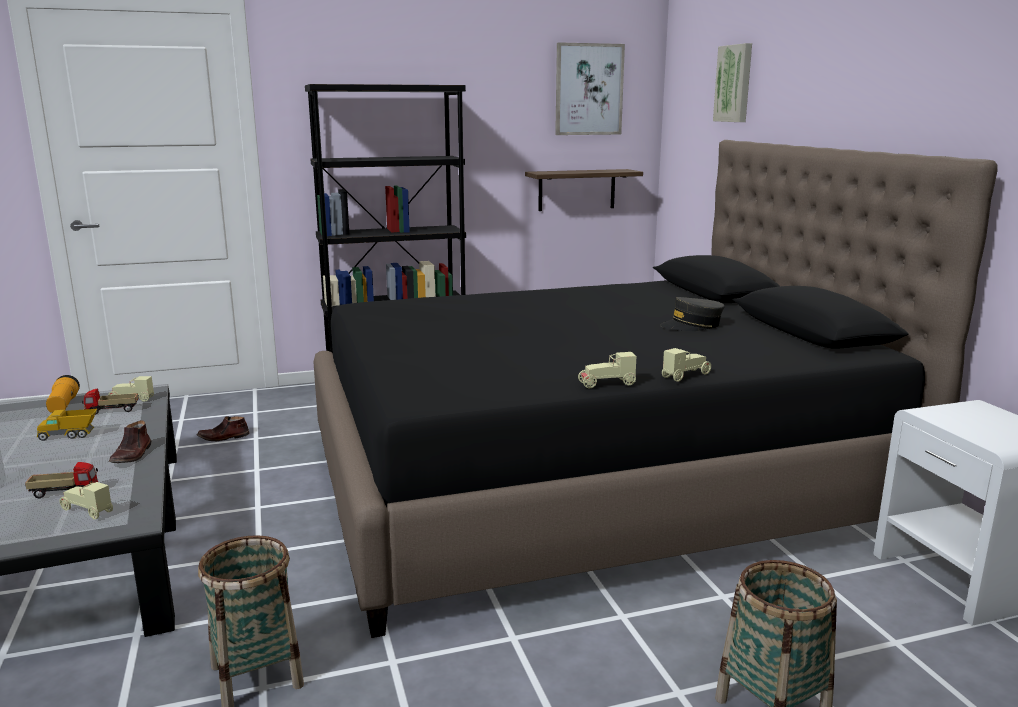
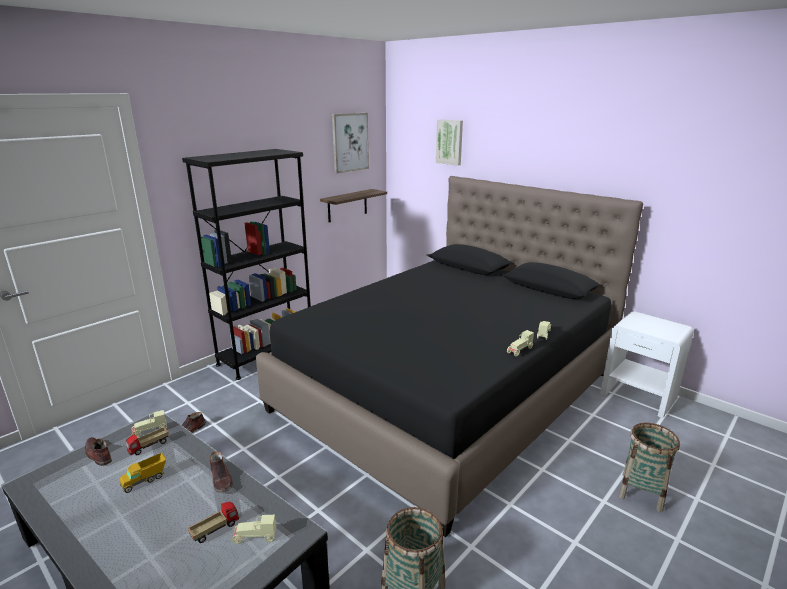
camera: 30 degrees left, 5 degrees up
flashlight [46,375,80,413] -> brown shoe [85,437,112,466]
grey cap [660,297,725,331] -> none

